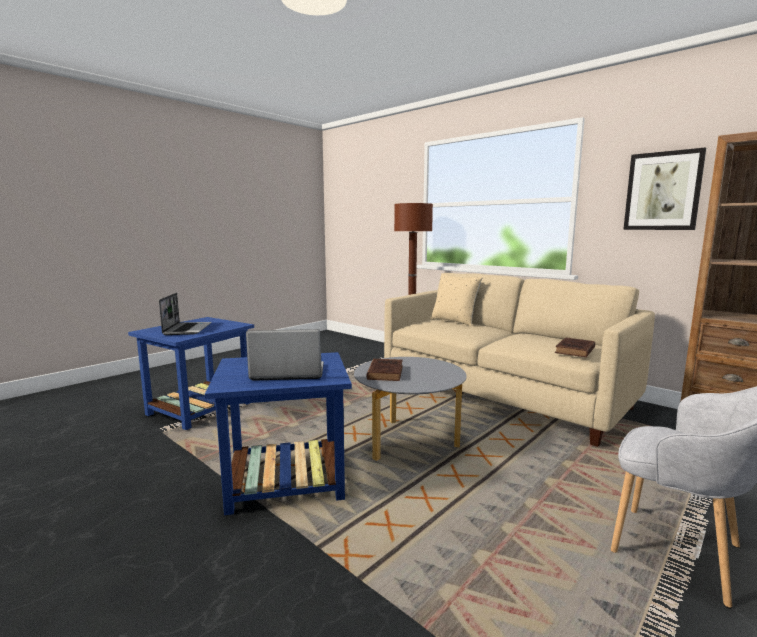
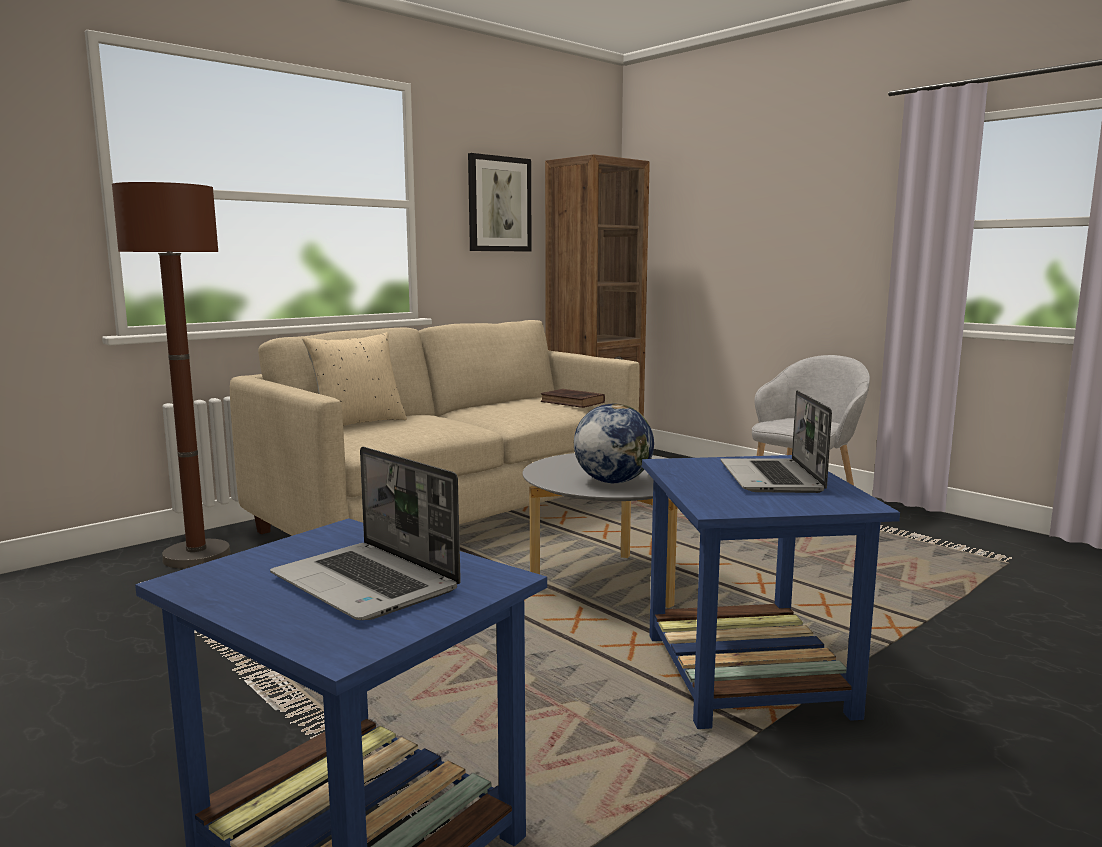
camera: 85 degrees left, 0 degrees up
laptop [159,293,212,335] -> laptop turned 135 degrees counterclockwise [270,447,461,620]
brown book [366,359,403,381] -> globe [574,403,654,483]

